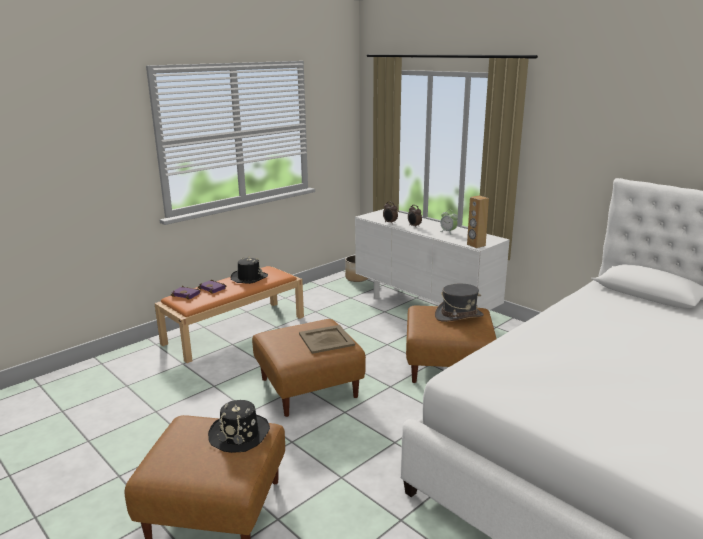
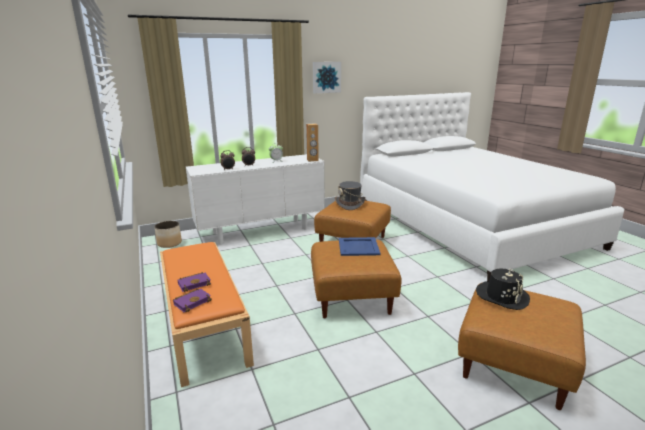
camera: 70 degrees left, 0 degrees up
black hat [231,257,268,284] -> none
beige tray [299,325,355,354] -> blue tray [339,237,381,256]
none -> picture [313,62,341,93]

